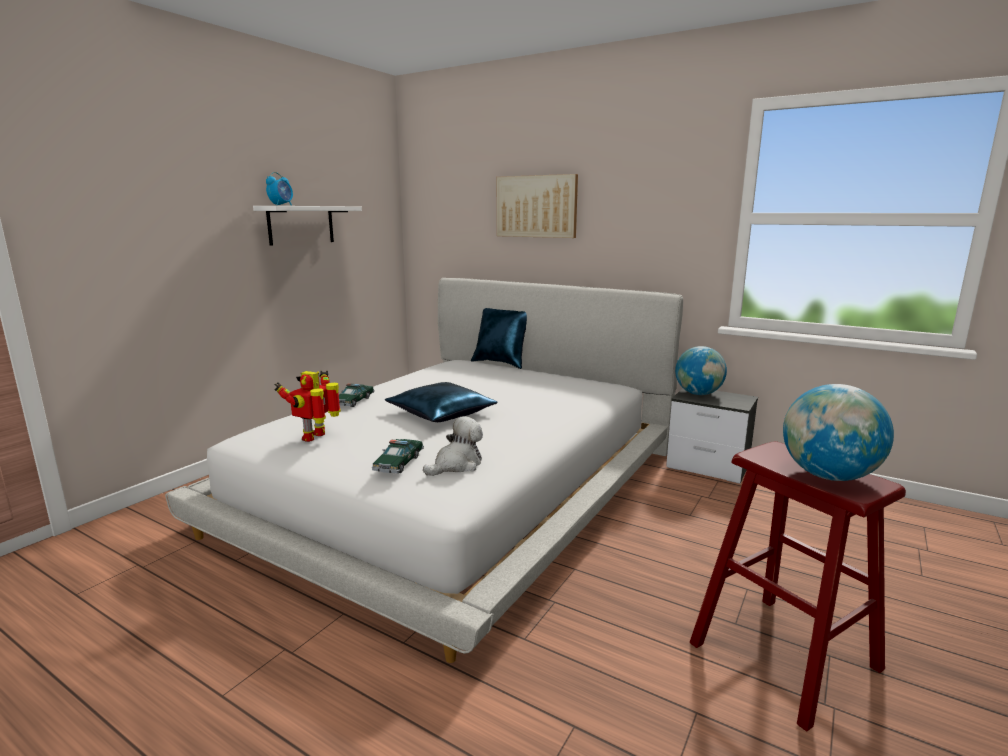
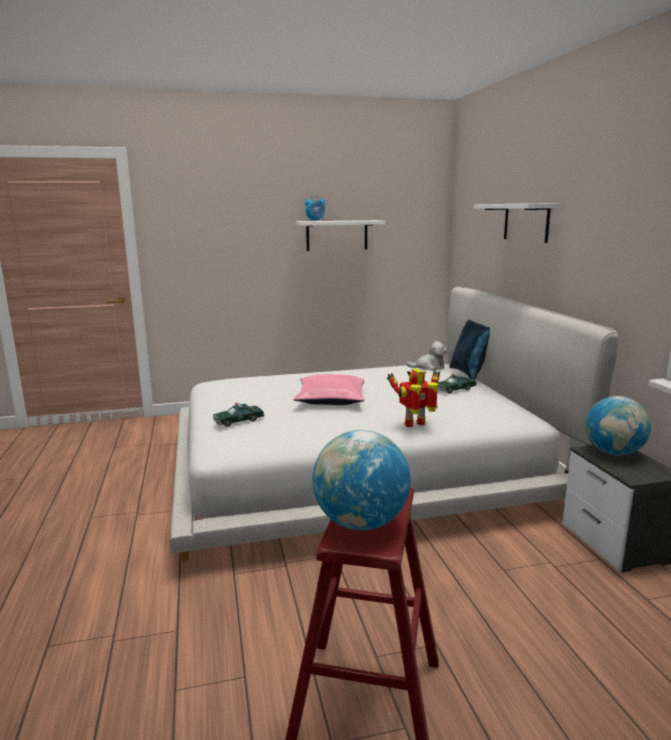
camera: 45 degrees right, 0 degrees up
toy robot [274,371,341,442] -> toy robot moved to [387,368,440,427]
toy car [339,383,375,407] -> toy car moved to [437,374,477,394]
blue pillow [385,382,498,422] -> pink pillow [293,374,365,405]
plush toy [423,416,483,476] -> plush toy moved to [406,341,447,371]
picture [497,174,578,238] -> white shelf [474,203,560,243]

